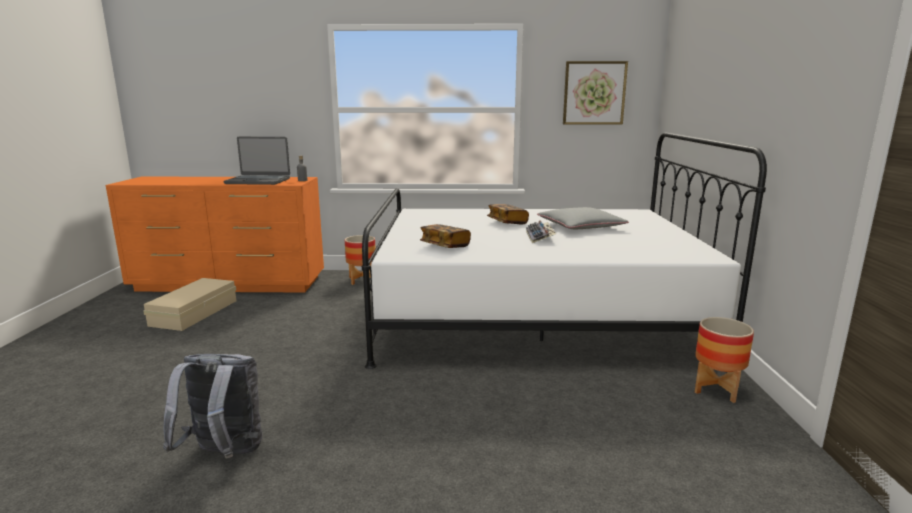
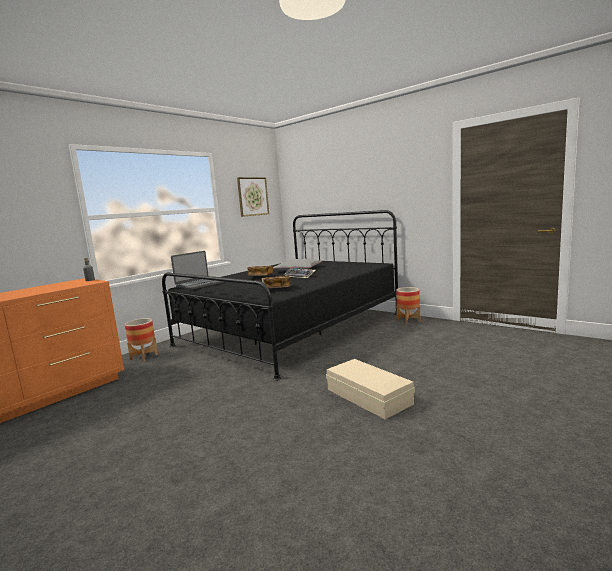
camera: 50 degrees left, 5 degrees down
beige storage box [143,278,236,331] -> beige storage box moved to [326,359,415,419]
grey backpack [163,354,263,458] -> none
laptop [224,137,290,185] -> laptop moved to [171,251,225,290]
white bed [362,132,767,369] -> black bed [162,210,398,381]

